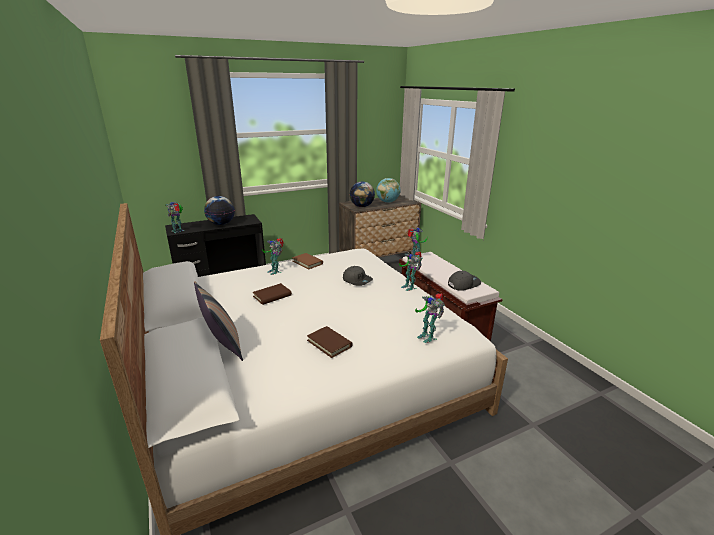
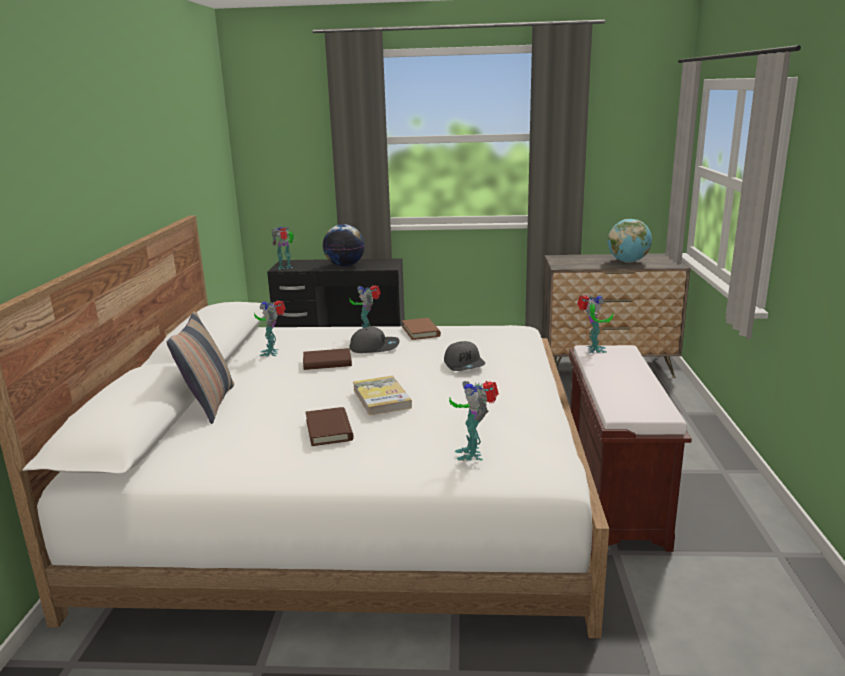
camera: 30 degrees right, 5 degrees down
globe [349,181,375,207] -> none
toy robot [399,251,422,291] -> toy robot moved to [254,300,286,356]
grey cap [448,271,481,291] -> grey cap moved to [350,327,399,353]
none -> book [353,376,412,416]

